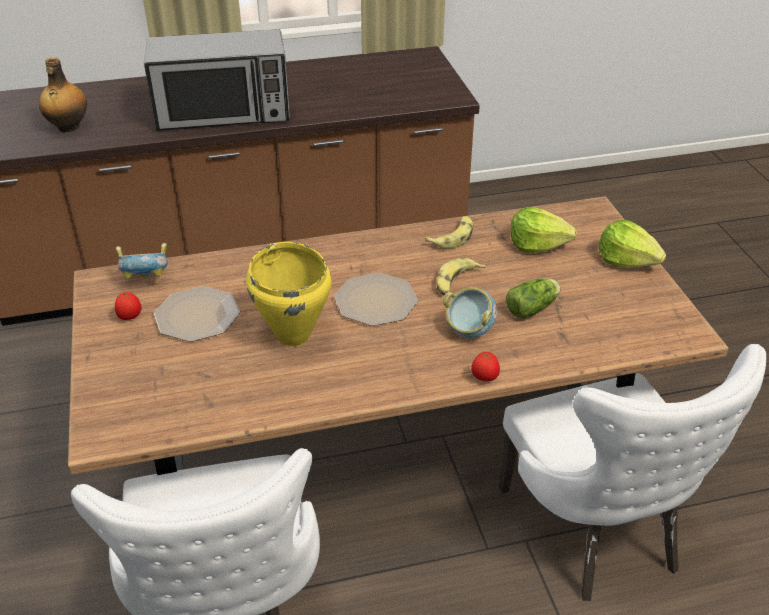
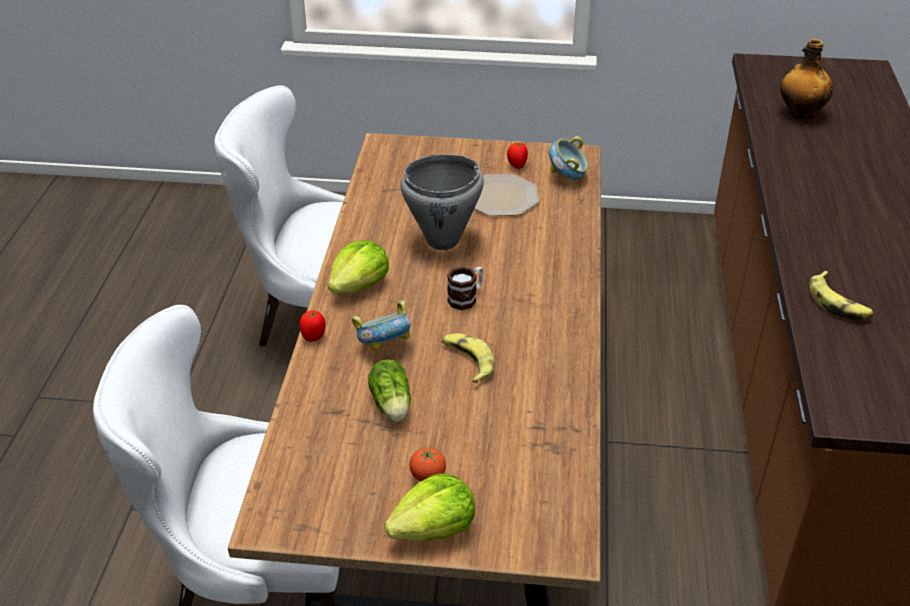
camera: 110 degrees right, 0 degrees up
microwave [144,29,290,131] -> none
yellow cooking pot [246,242,332,347] -> grey cooking pot [400,154,484,250]
plate [334,273,418,326] -> mug [447,266,483,310]
banana [425,216,473,248] -> banana moved to [809,271,873,320]
lettuce [510,207,577,253] -> lettuce moved to [328,240,389,294]
none -> tomato [409,447,446,481]

